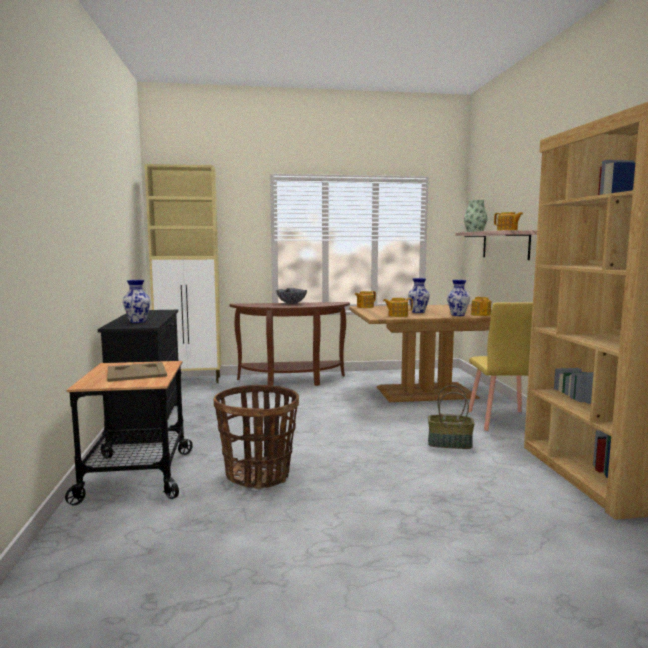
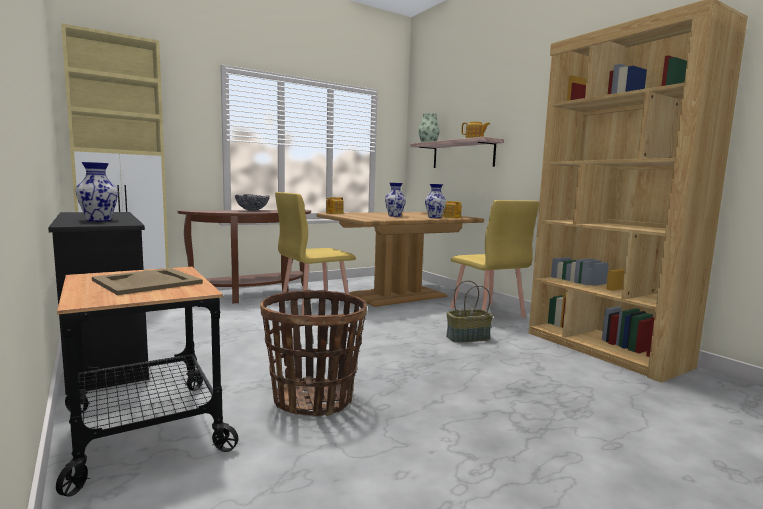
camera: 25 degrees left, 0 degrees up
teapot [383,298,413,317] -> none
none -> yellow chair [275,192,356,315]

